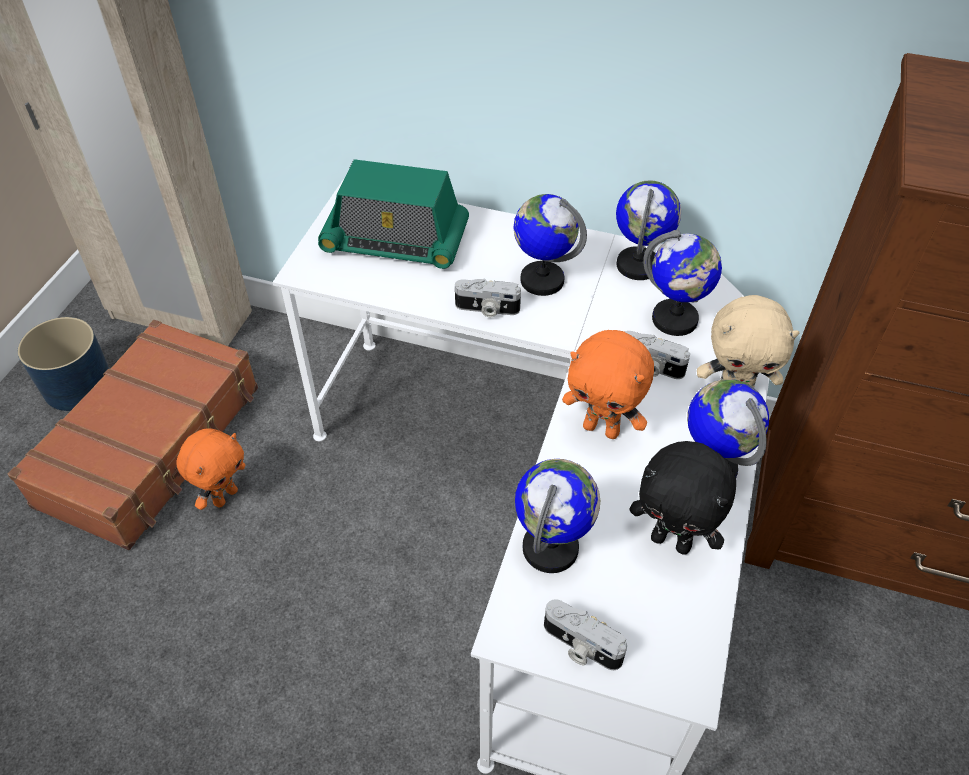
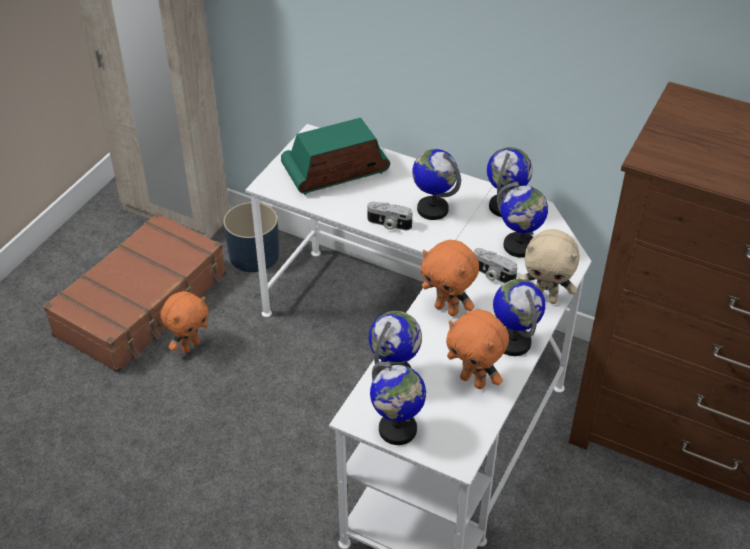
camera: 10 degrees right, 5 degrees down
blue planter [18,317,109,411] -> blue planter moved to [223,202,279,272]
radio [318,159,469,269] -> radio turned 135 degrees clockwise [281,118,390,195]
camera [544,599,627,670] -> globe [370,361,426,445]
black plush toy [630,441,736,555] -> orange plush toy [446,310,509,389]

